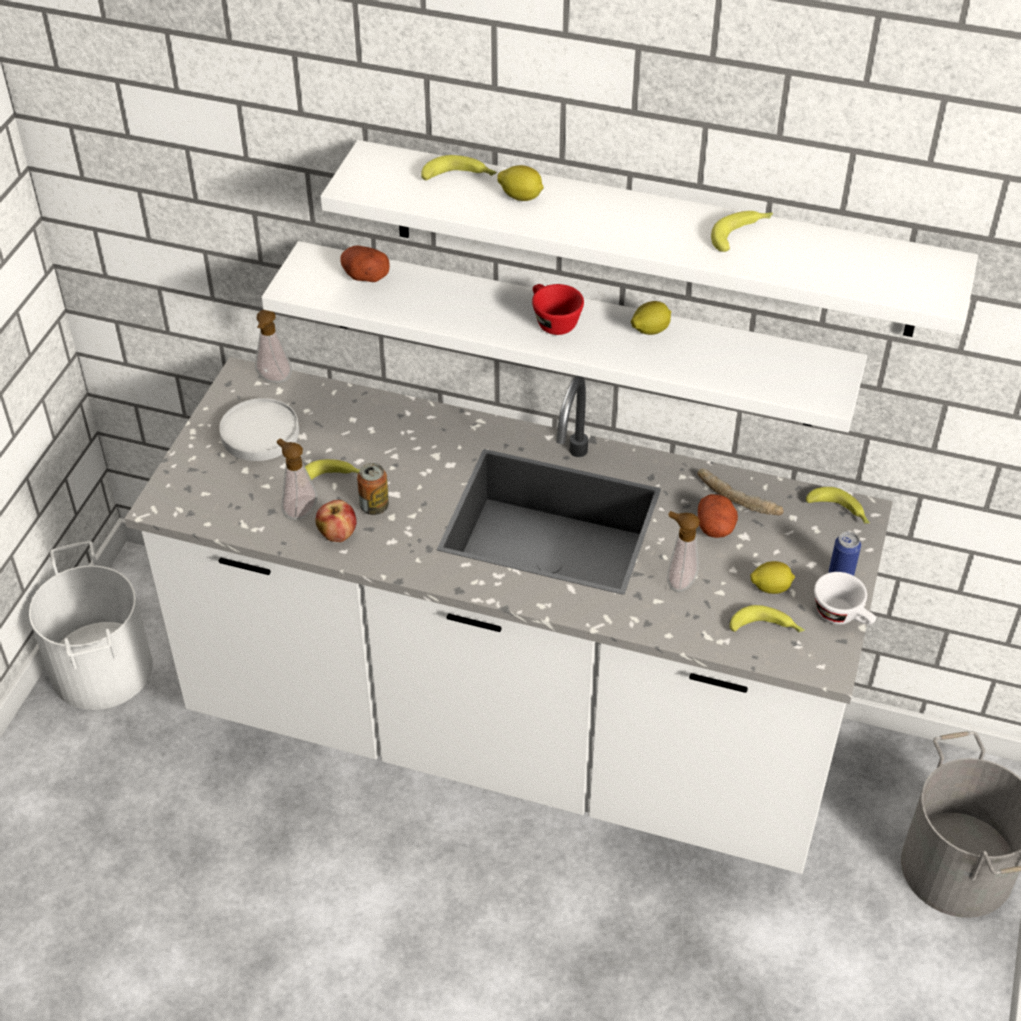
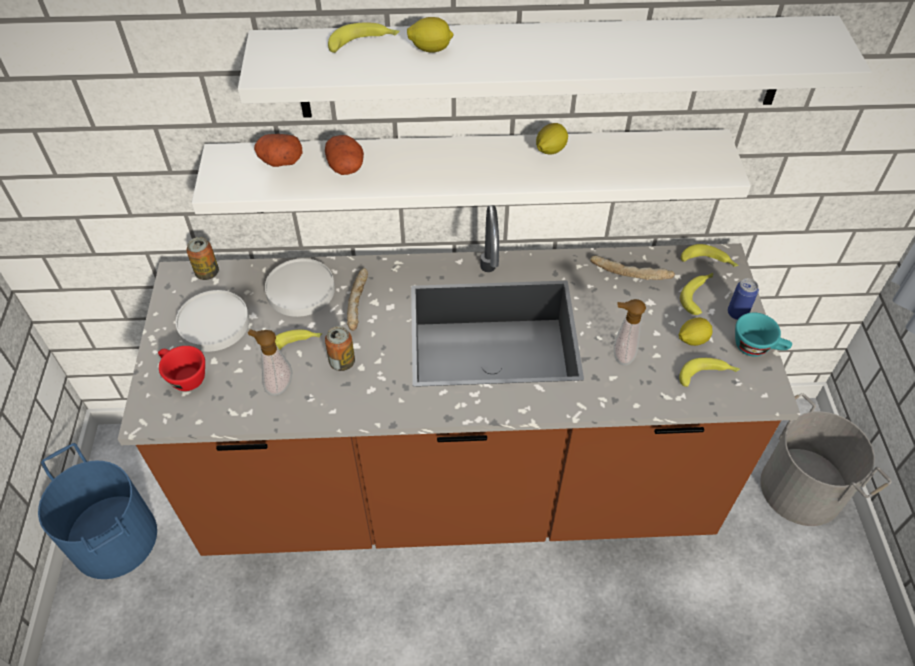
camera: 20 degrees left, 5 degrees up
white bucket [29,541,153,710] -> blue bucket [38,443,157,579]
white counter [124,357,893,874] -> brown counter [118,205,800,556]
soap dispenser [255,310,292,383] -> can [186,237,219,280]
apple [316,500,356,542] -> none
red cup [532,284,584,335] -> red cup moved to [158,346,205,391]
potato [698,494,738,538] -> potato moved to [325,135,364,175]
banana [711,211,773,252] -> banana moved to [680,273,713,315]
white cup [814,572,876,625] -> turquoise cup [735,313,792,357]
none -> white plate [265,258,335,317]
none -> bread [347,268,368,331]

